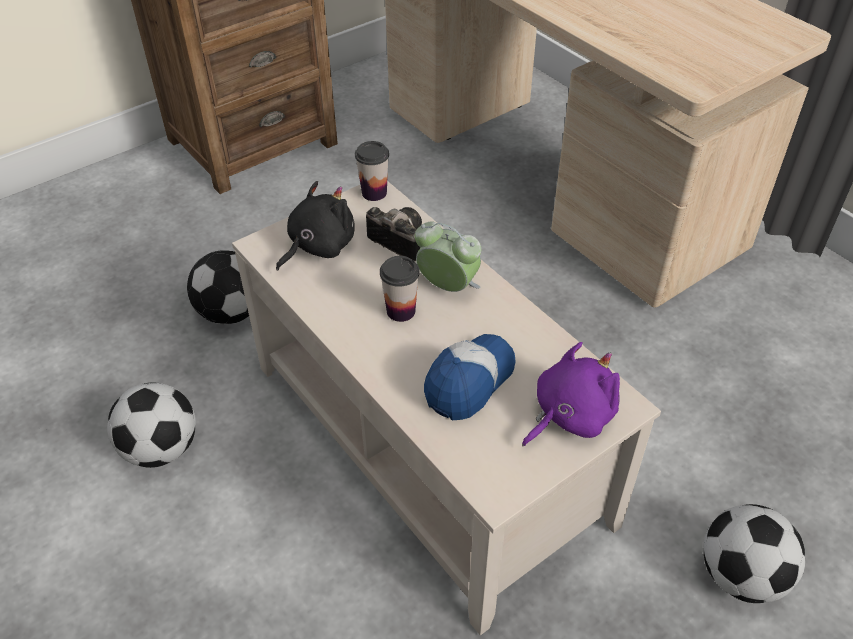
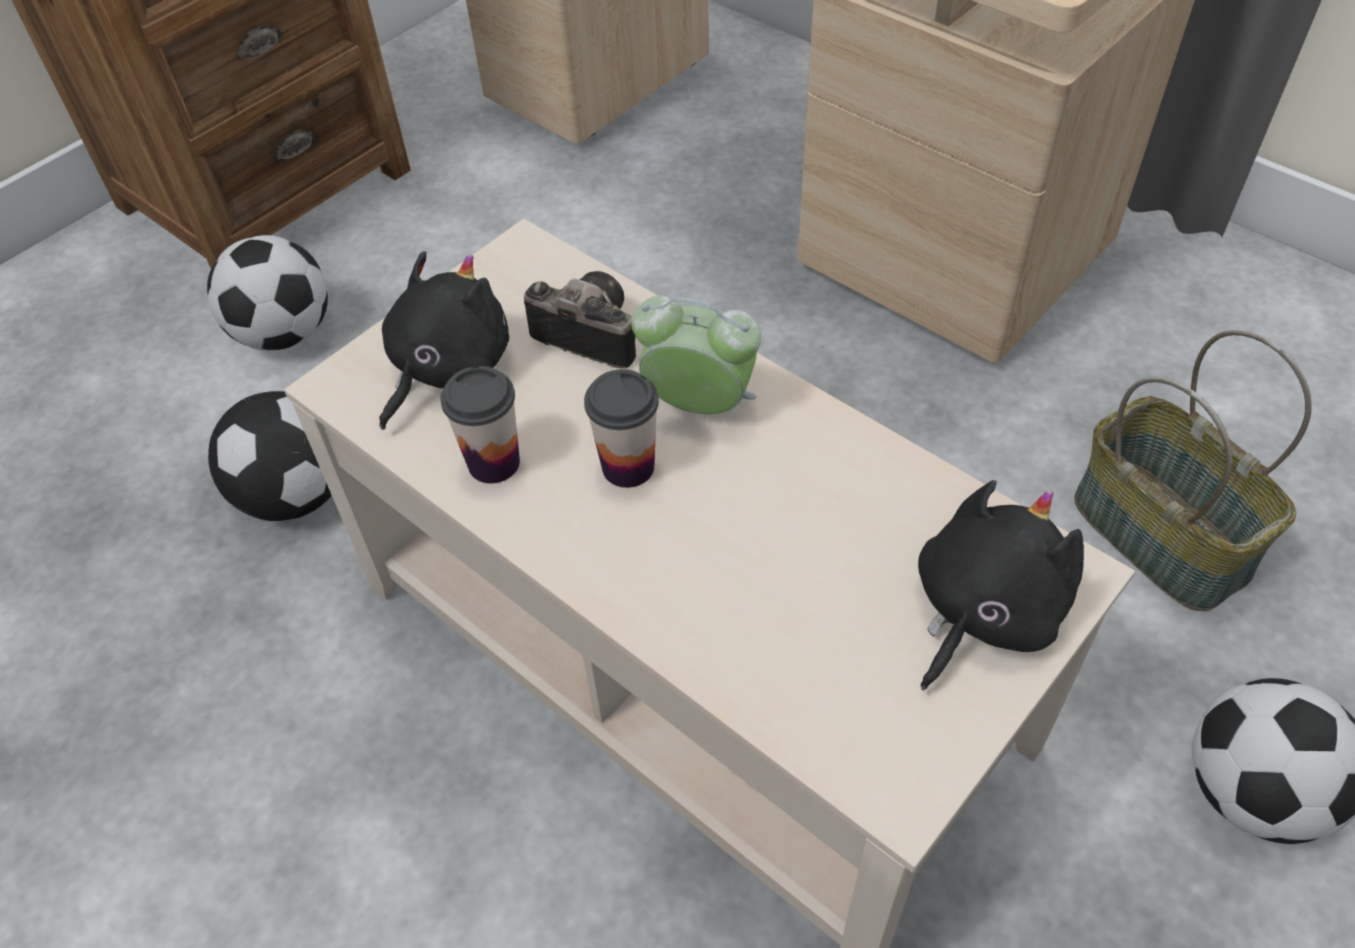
camera: 10 degrees left, 5 degrees up
football [107,382,196,468] -> football moved to [207,235,328,351]
cup [355,141,389,201] -> cup moved to [440,366,520,484]
cap [424,334,516,420] -> none
purple plush toy [522,342,620,447] -> black plush toy [918,480,1084,691]
none -> basket [1074,330,1312,611]

